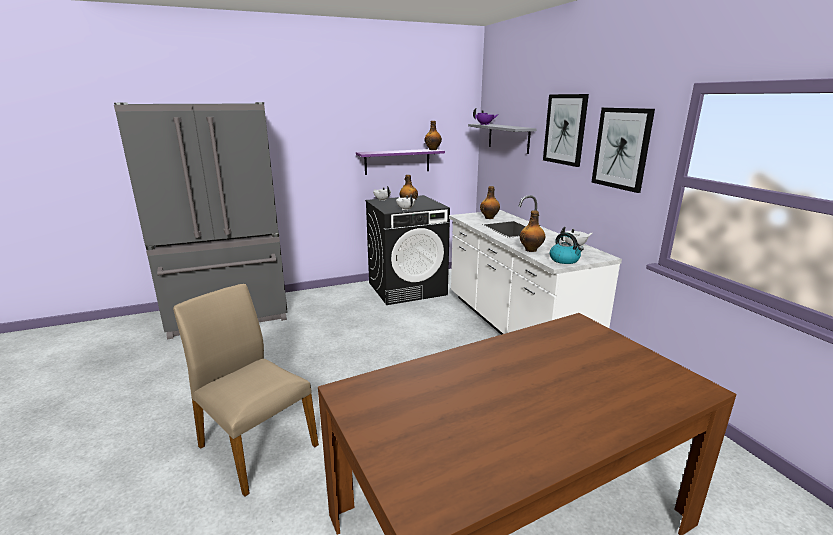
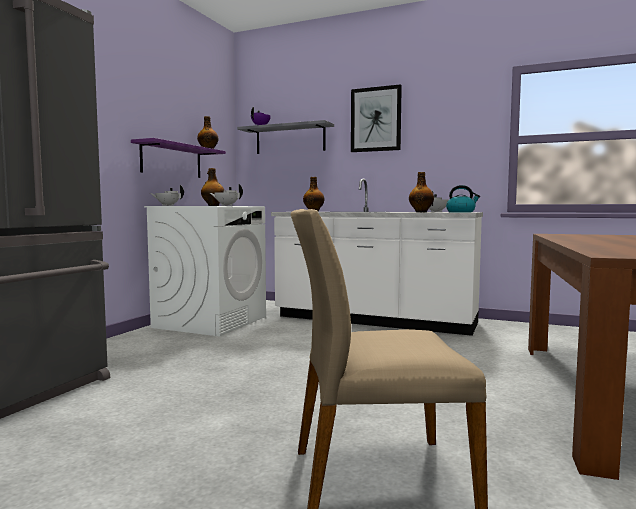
camera: 45 degrees left, 15 degrees down
black washing machine [365,195,450,305] -> white washing machine [144,206,266,336]
picture [591,108,655,193] -> none

